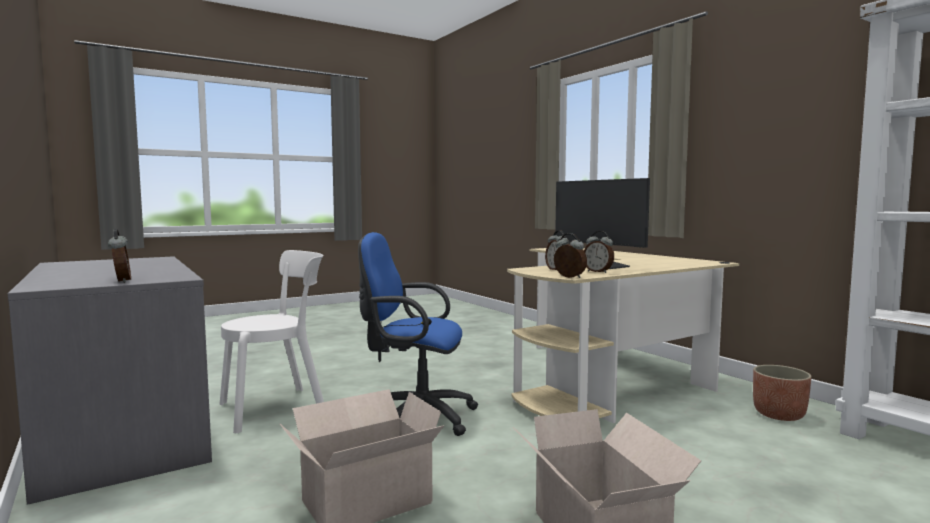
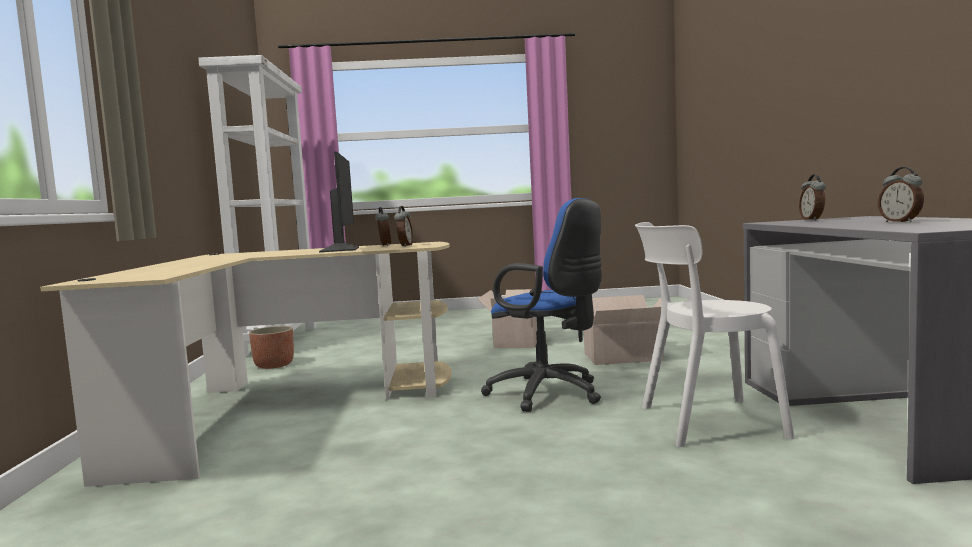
camera: 150 degrees left, 0 degrees up
alarm clock [554,233,587,278] -> alarm clock moved to [878,167,924,222]

